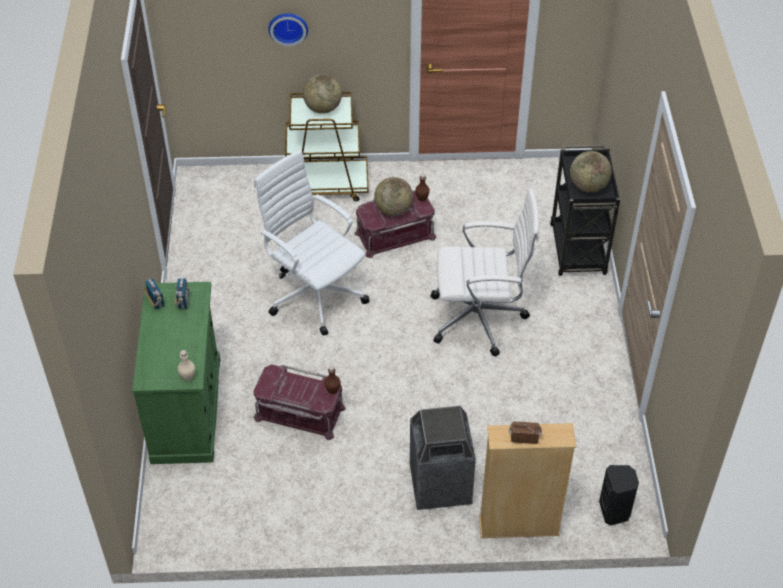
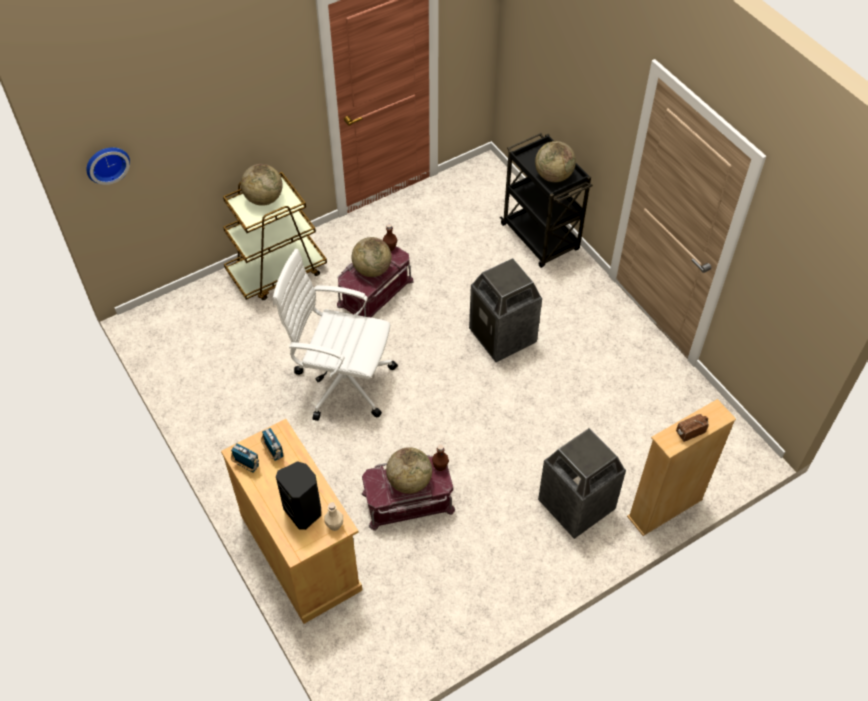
camera: 30 degrees left, 5 degrees up
green cabinet [132,282,220,464] -> beige cabinet [221,419,362,624]
wall clock [268,13,308,46] -> wall clock moved to [86,147,130,185]
white office chair [430,188,539,357] -> trash can [469,258,542,362]
black speaker [599,465,639,526] -> black speaker moved to [276,461,321,530]
none -> globe [386,447,432,494]

